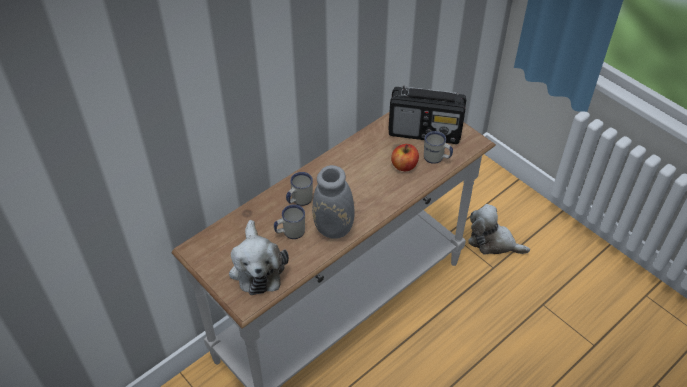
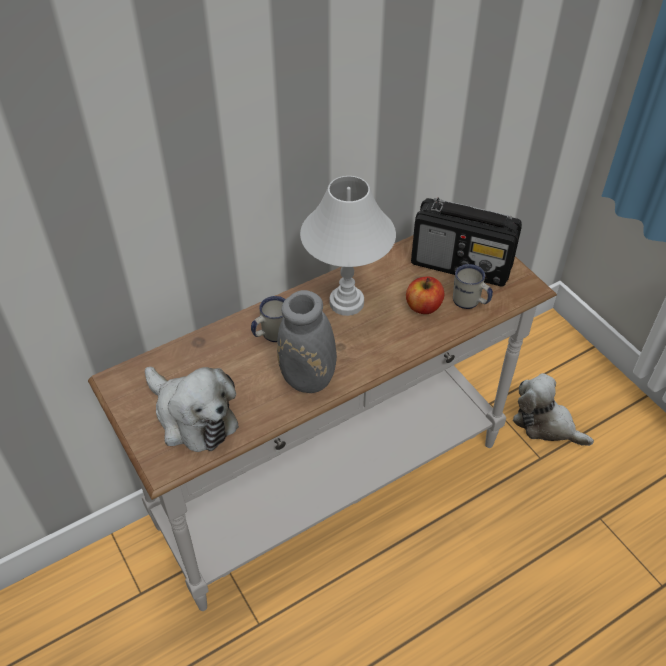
camera: 10 degrees right, 0 degrees up
plush toy [229,220,289,295] -> plush toy turned 45 degrees counterclockwise [145,367,239,452]
white mug [274,204,305,239] -> none
none -> white table lamp [300,176,396,316]

